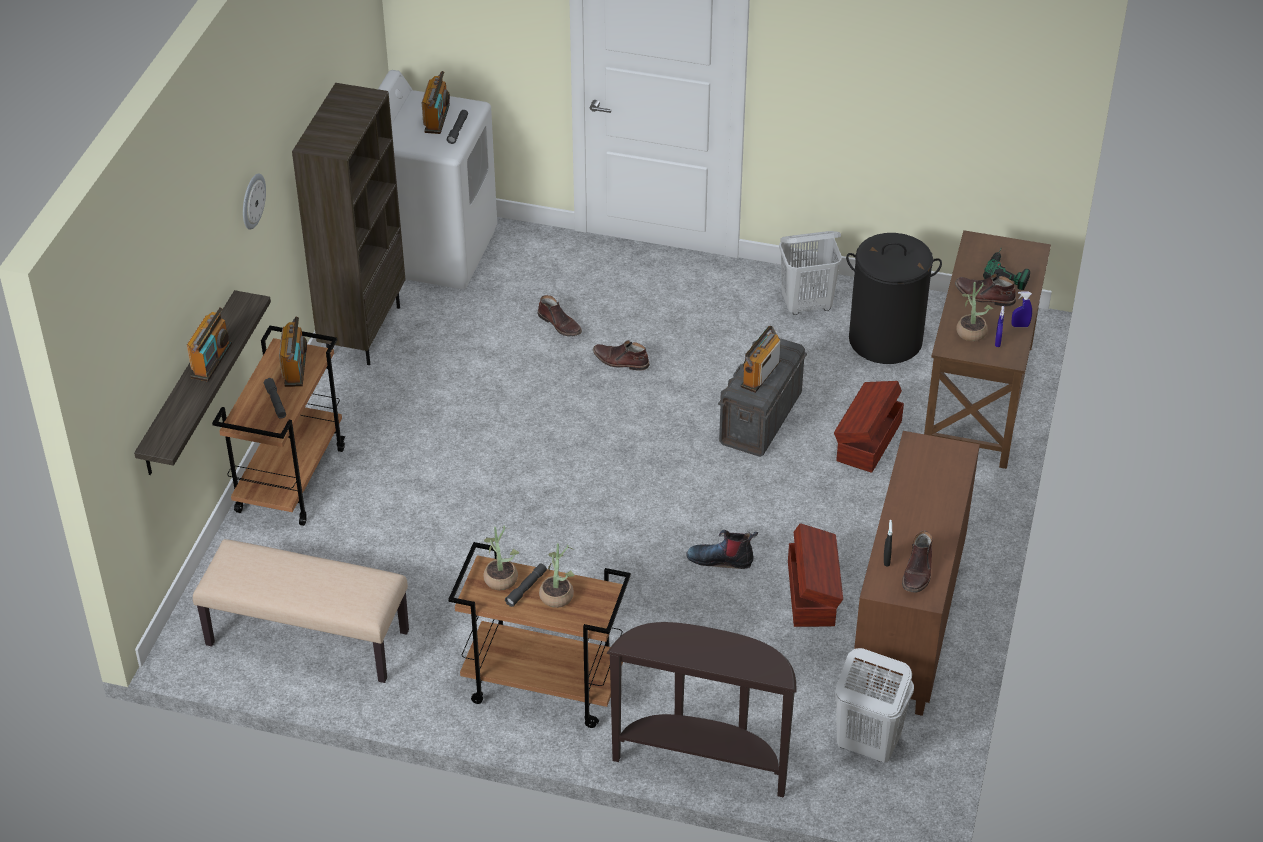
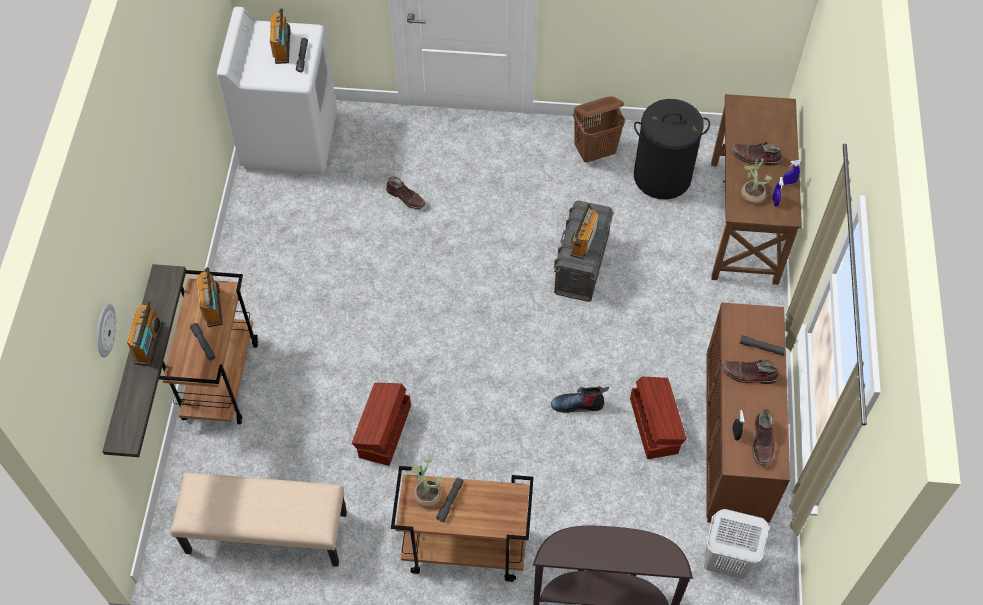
camera: 10 degrees left, 15 degrees up
wall clock [243,173,266,230] -> wall clock moved to [97,304,116,358]
brown bookcase [292,83,406,365] -> none
potted plant [539,543,575,608] -> none
brown boot [593,340,650,371] -> brown boot moved to [722,359,779,384]
white laundry basket [779,231,842,315] -> brown laundry basket [573,96,625,163]
brown storage box [834,381,904,473] -> brown storage box moved to [352,383,411,466]
power drill [983,249,1030,290] -> none
none -> grey flashlight [739,335,785,355]

